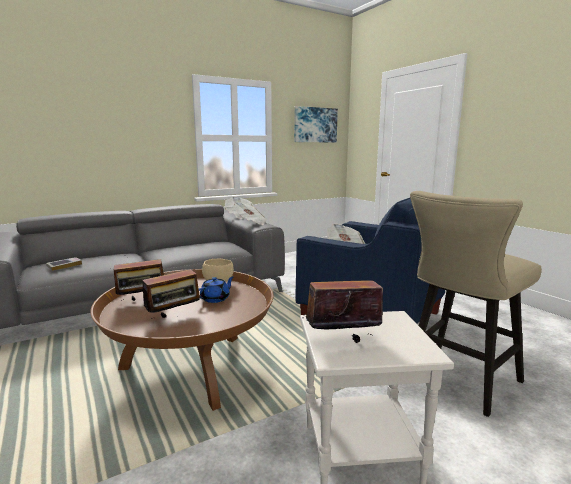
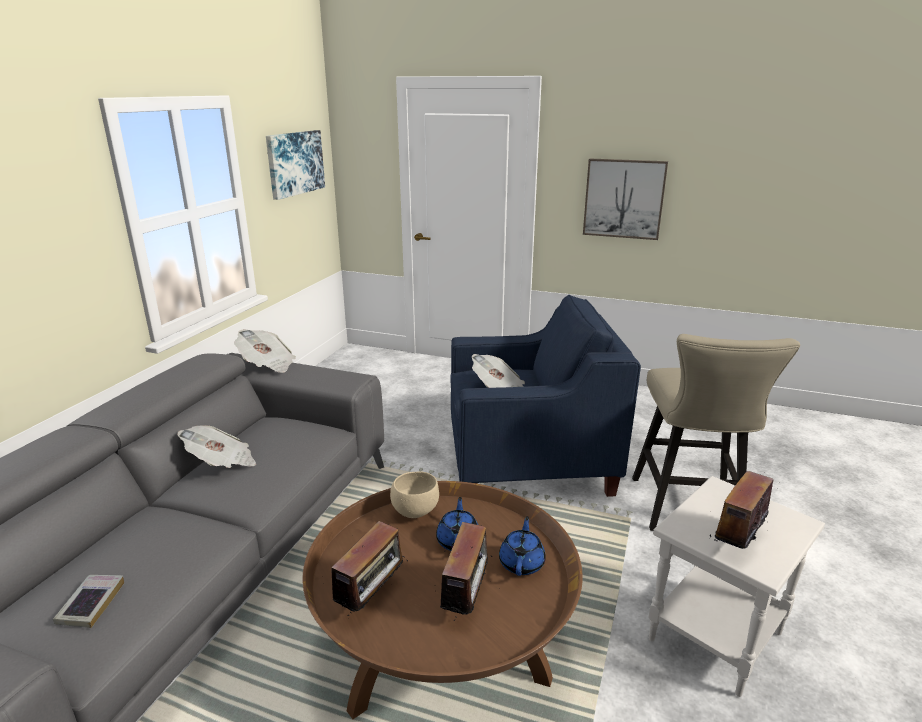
camera: 40 degrees left, 10 degrees up
newspaper [233,202,267,225] -> newspaper moved to [177,425,256,468]
none -> blue teapot [499,516,546,576]
none -> picture [583,159,668,240]

